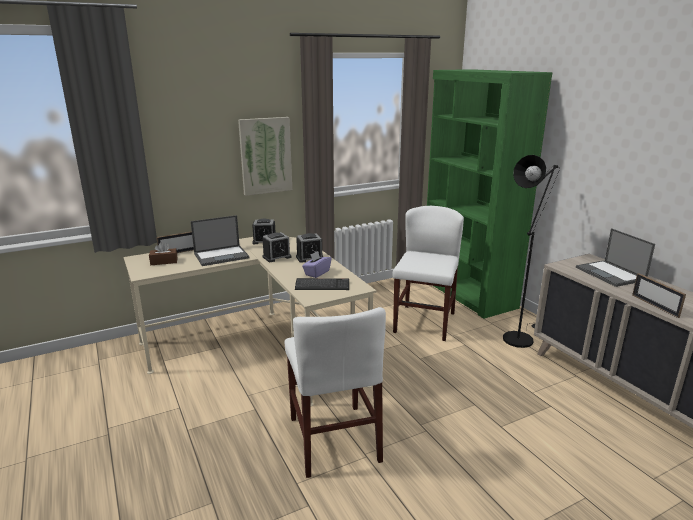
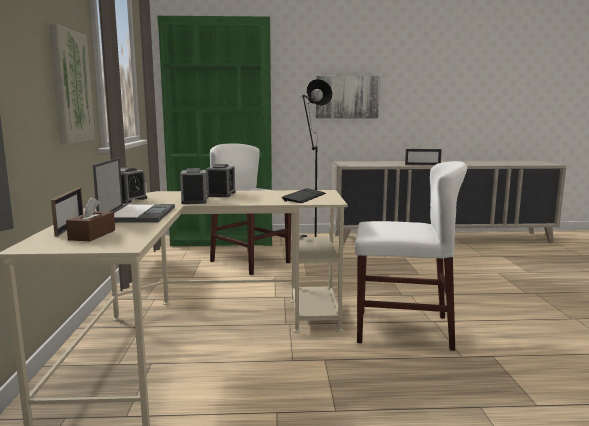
camera: 65 degrees left, 10 degrees down
purple tissue box [302,251,332,278] -> none
laptop [576,228,655,287] -> none
none -> picture [315,76,380,118]

